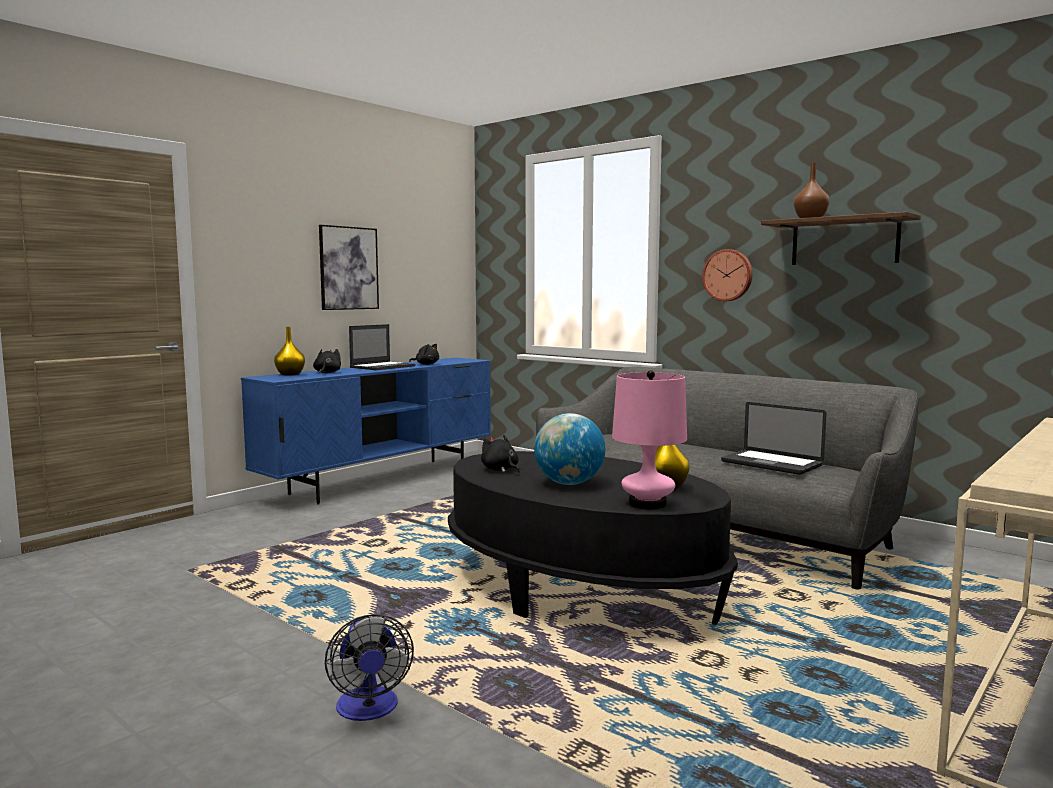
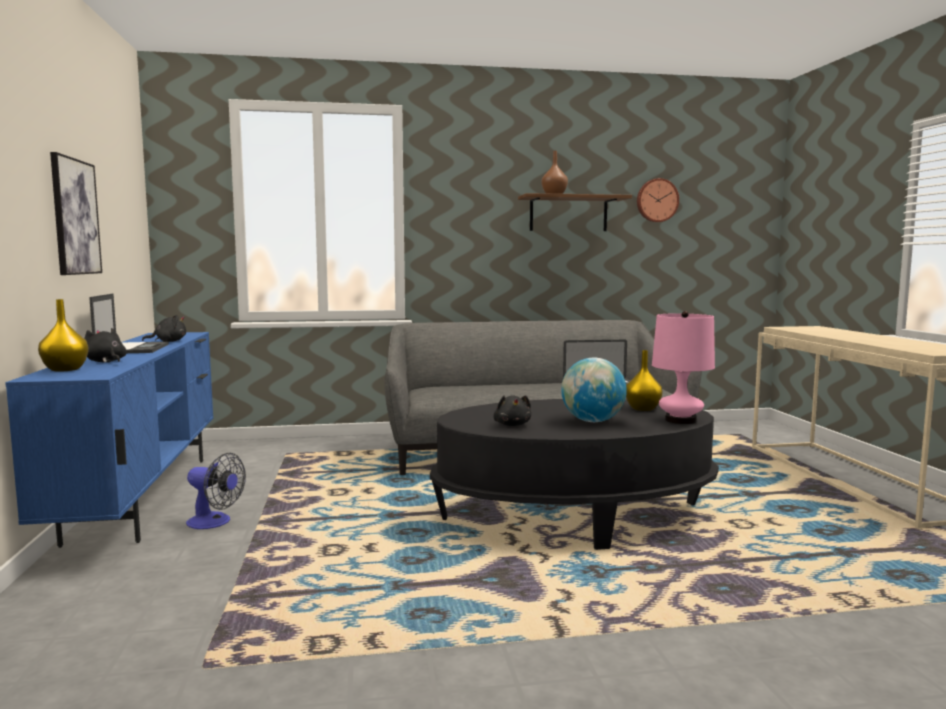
camera: 50 degrees left, 0 degrees up
fan [325,614,414,721] -> fan moved to [186,453,246,529]
black plush toy [481,435,520,473] -> black plush toy turned 105 degrees counterclockwise [493,395,531,426]
wall clock [702,249,753,301] -> wall clock moved to [637,178,679,222]

